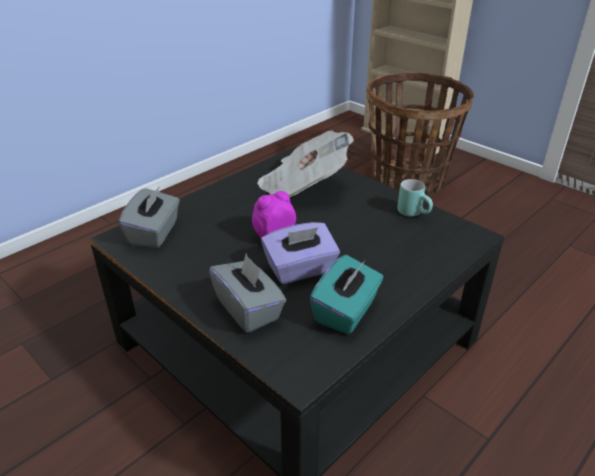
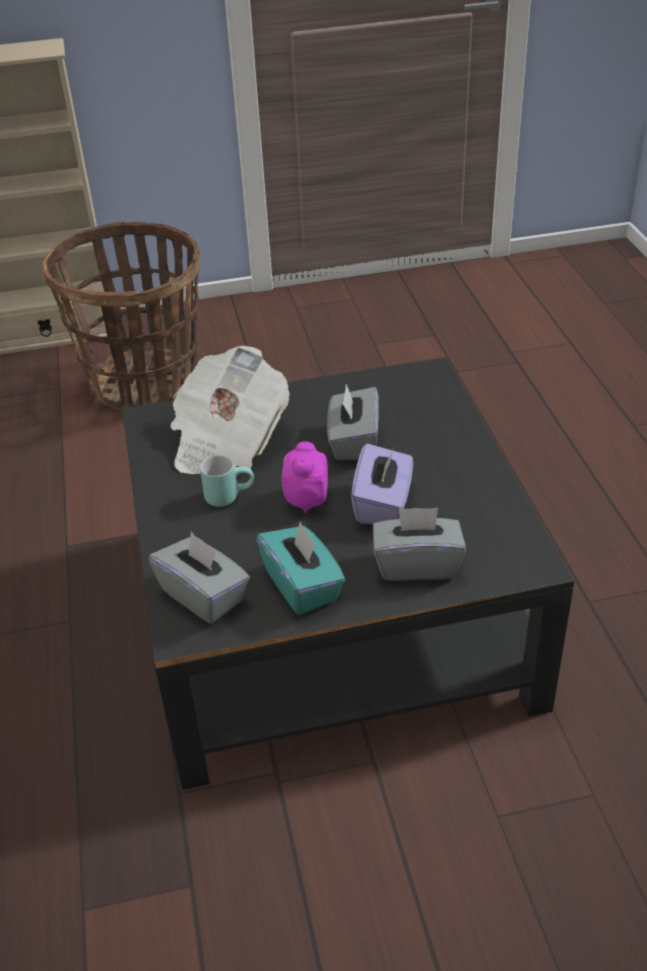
camera: 55 degrees left, 5 degrees up
turquoise tissue box [310,255,384,334] -> turquoise tissue box moved to [256,521,345,615]
turquoise mug [397,179,433,217] -> turquoise mug moved to [200,455,254,507]
none -> grey tissue box [327,384,379,460]

